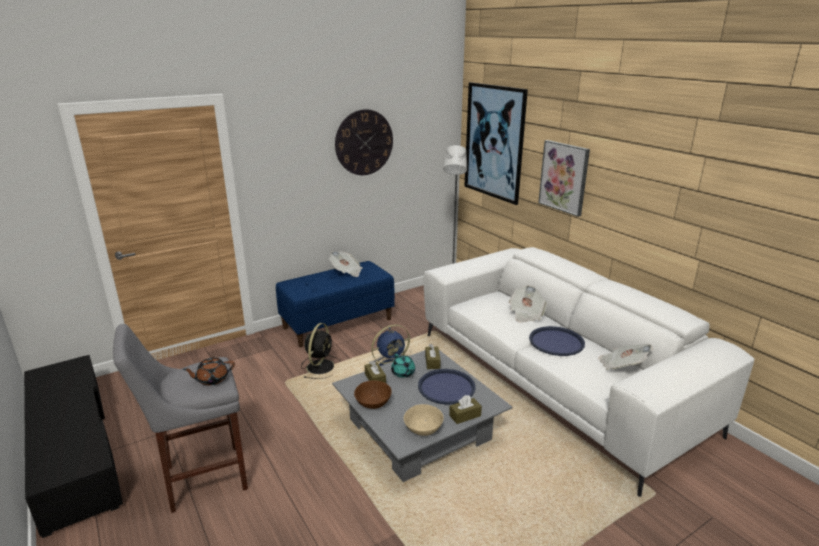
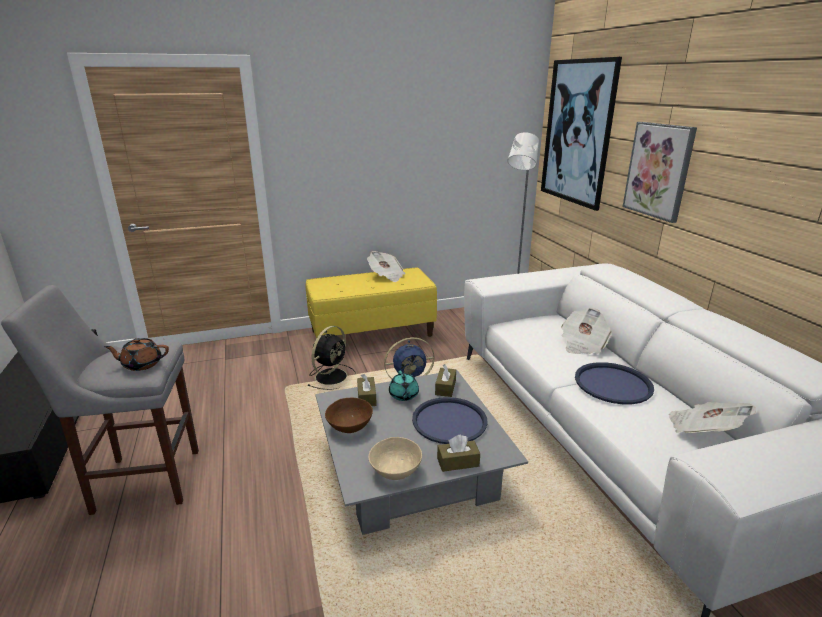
camera: 15 degrees right, 0 degrees up
blue bench [276,261,395,347] -> yellow bench [306,268,437,338]
wall clock [335,109,393,175] -> none

